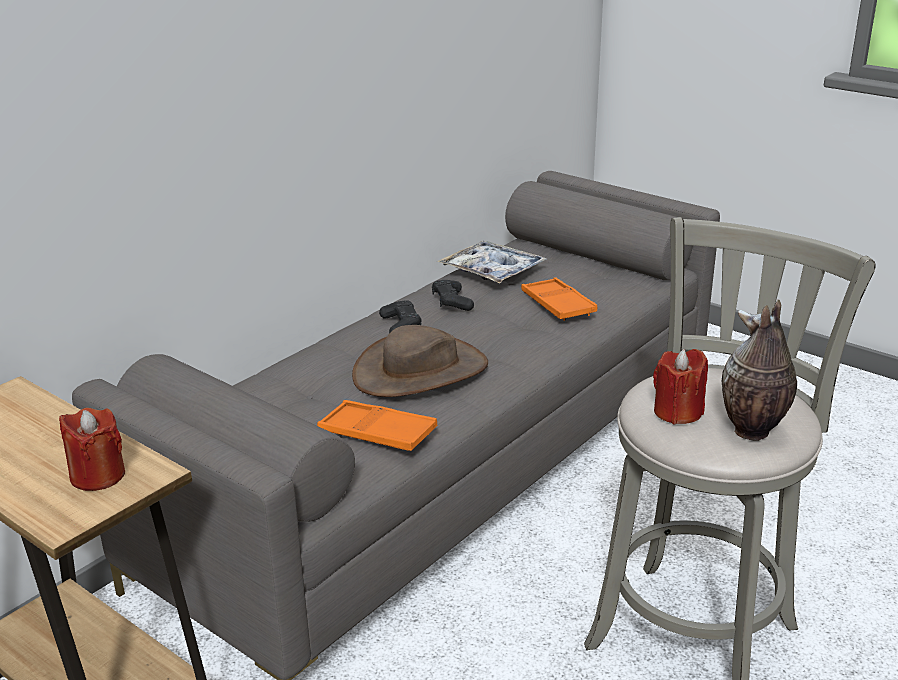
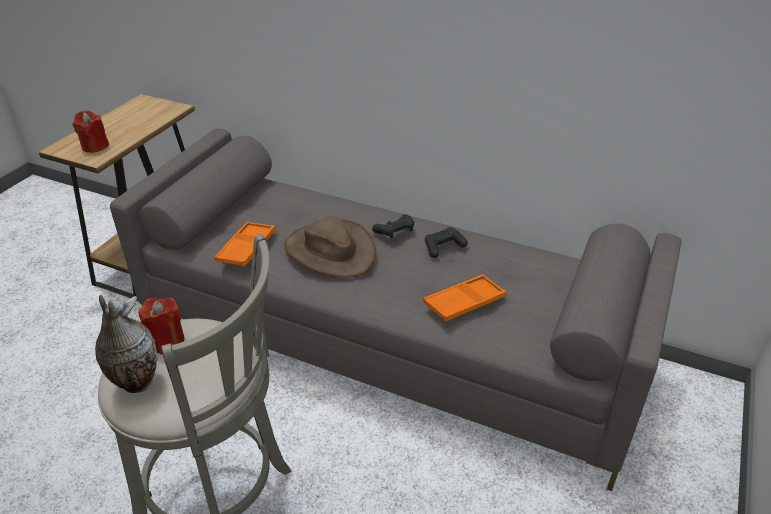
camera: 75 degrees right, 10 degrees up
tray [437,241,547,283] -> none

